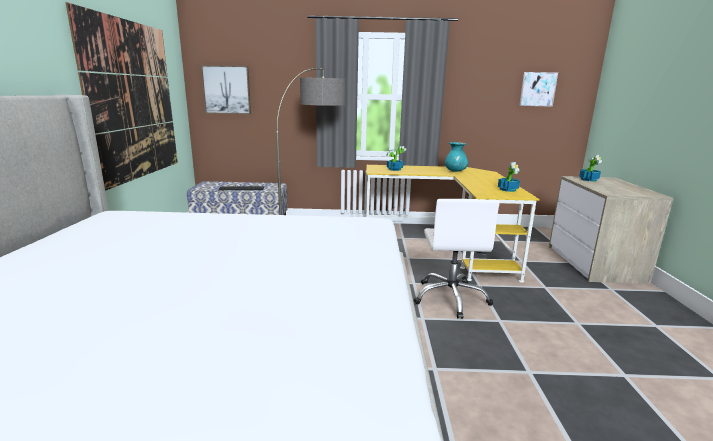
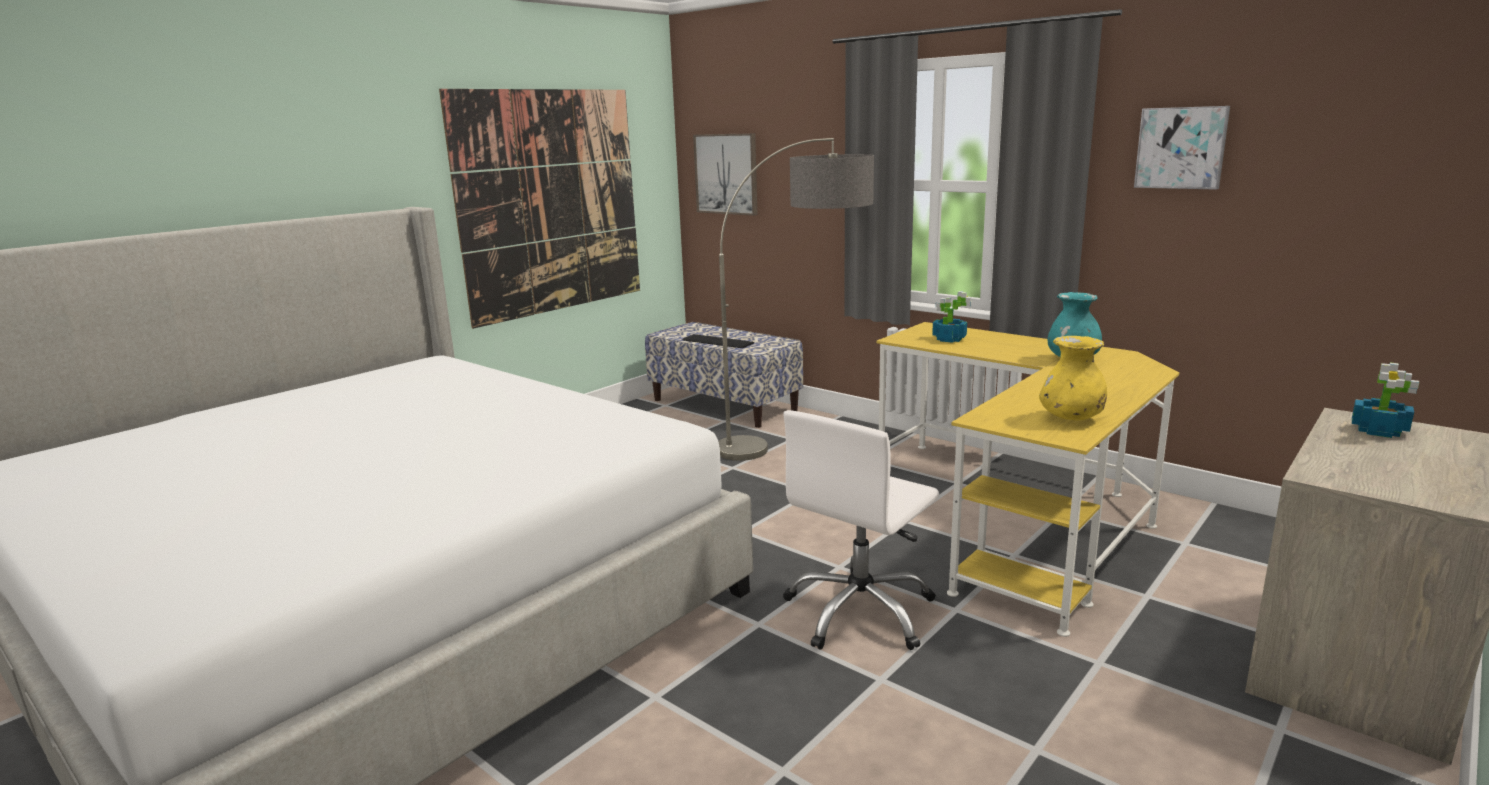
camera: 40 degrees right, 0 degrees up
potted plant [498,162,520,192] -> yellow vase [1039,336,1107,421]
picture [519,72,558,107] -> picture moved to [1134,106,1230,190]

